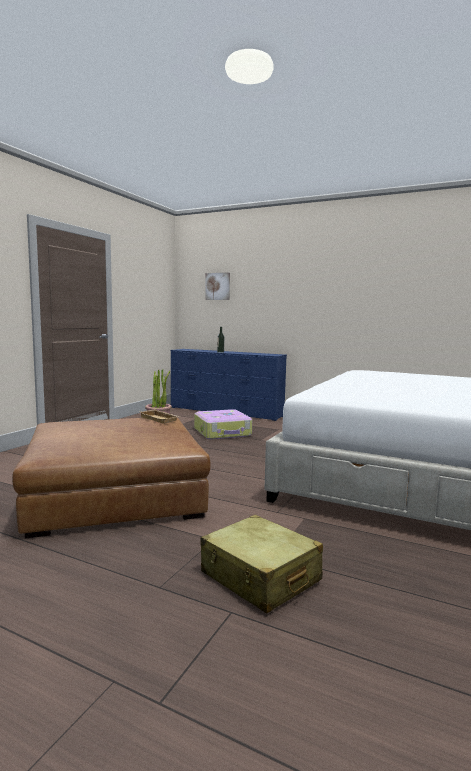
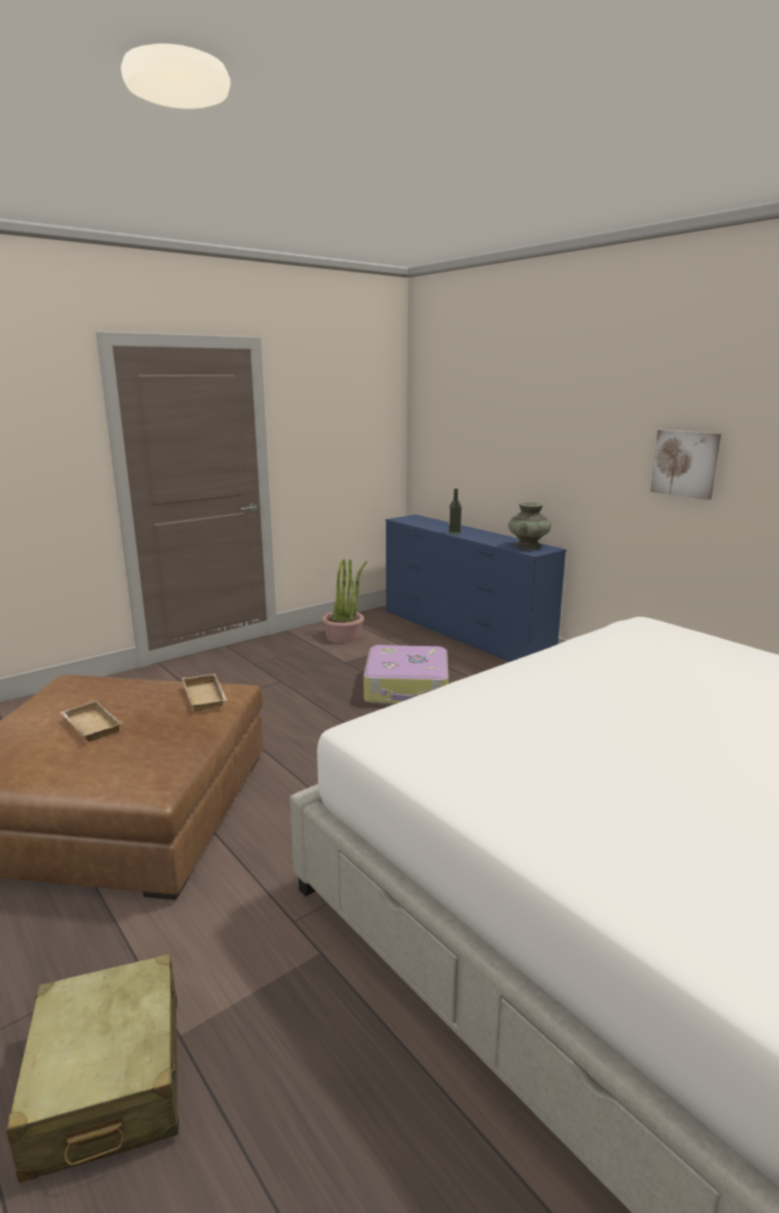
camera: 25 degrees right, 10 degrees up
picture [205,272,230,300] -> picture moved to [650,430,721,500]
none -> beige tray [60,700,122,742]
none -> turquoise vase [508,502,551,550]

